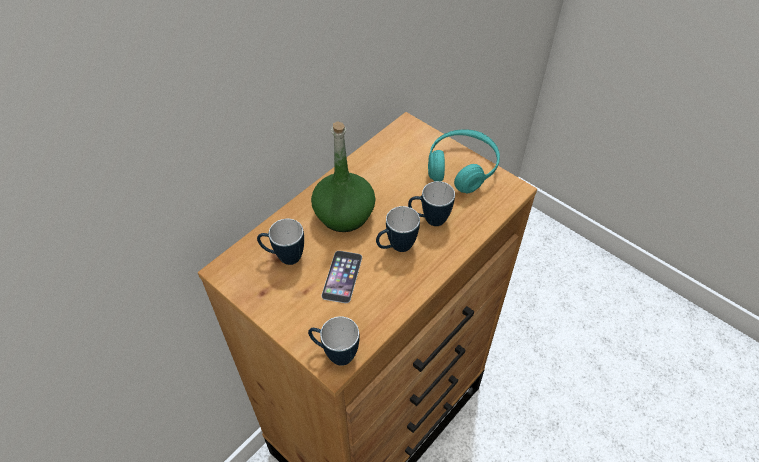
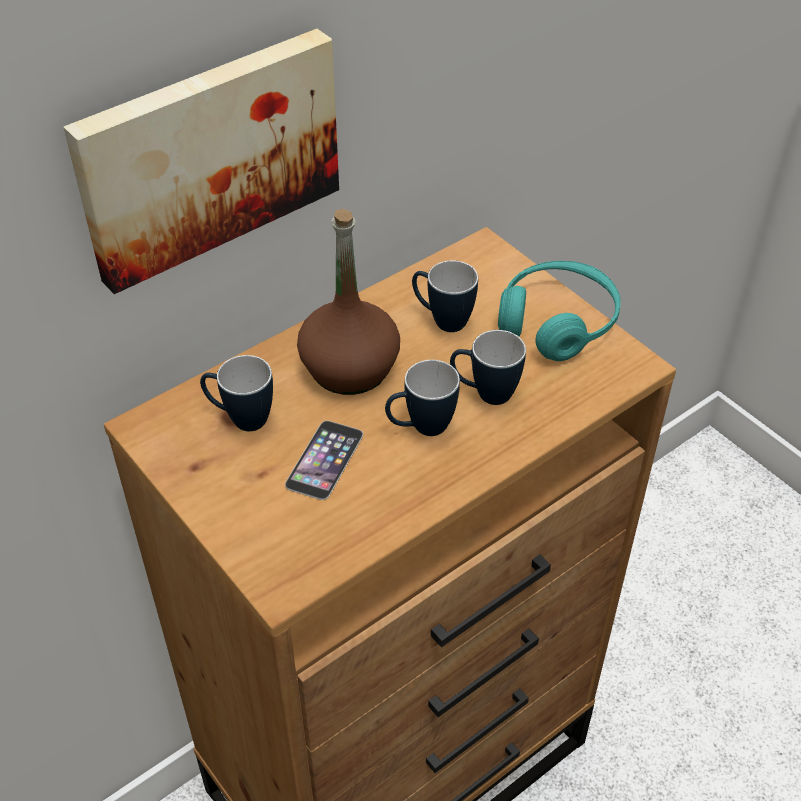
camera: 10 degrees right, 5 degrees down
mug [308,316,360,366] -> mug moved to [412,260,478,332]
green bottle [311,121,376,232] -> brown bottle [297,209,400,395]
none -> picture [63,29,339,294]

